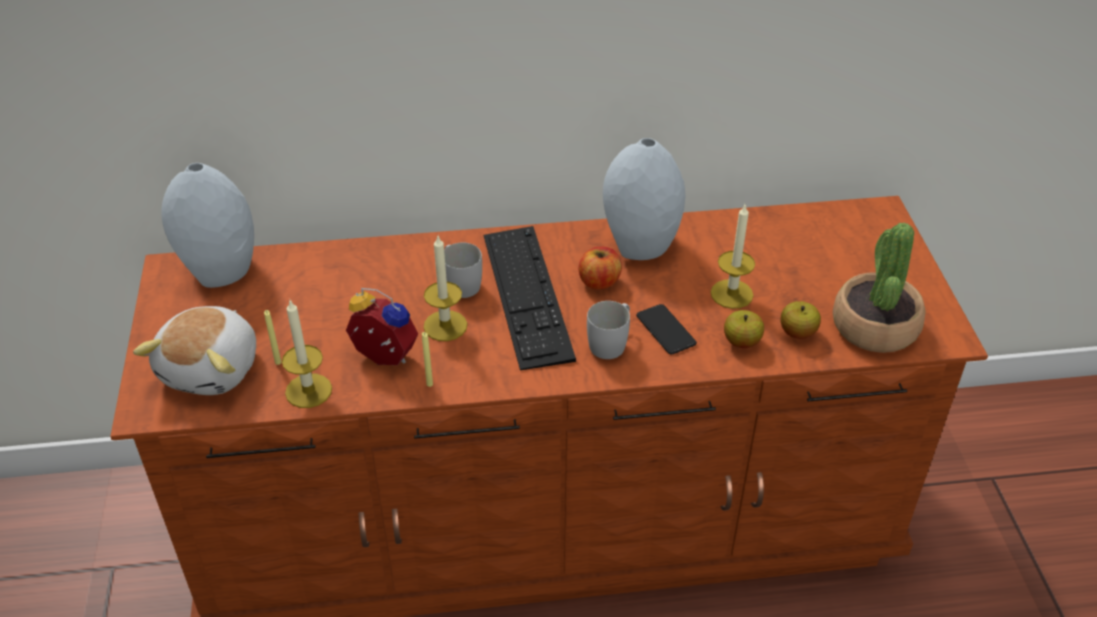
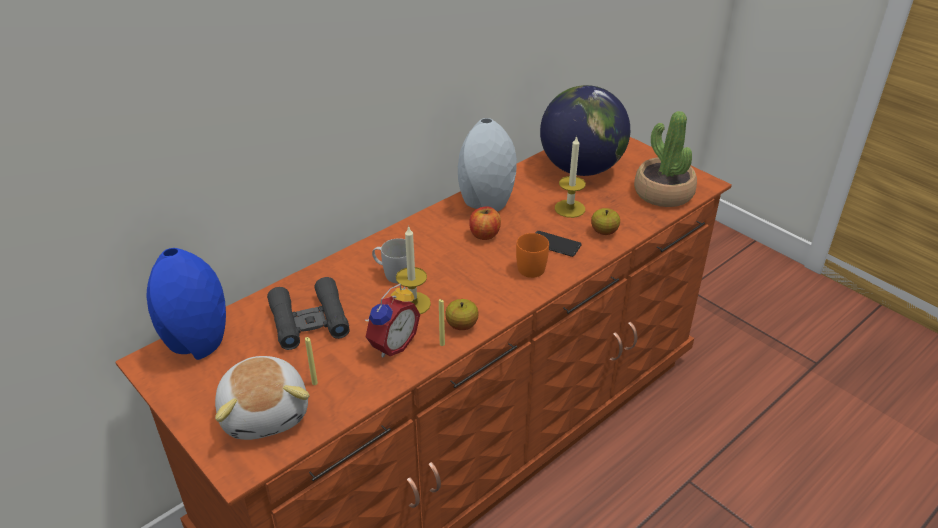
camera: 35 degrees left, 5 degrees down
grey vase [161,163,254,288] -> blue vase [147,248,226,360]
candle [282,300,332,408] -> none
alarm clock [346,288,418,365] -> alarm clock turned 135 degrees clockwise [365,283,420,357]
keyboard [484,226,576,370] -> none
white mug [587,301,630,359] -> orange mug [516,233,549,278]
apple [780,301,821,339] -> apple moved to [445,299,479,330]
none -> black binoculars [267,277,350,350]
none -> globe [540,85,630,176]

